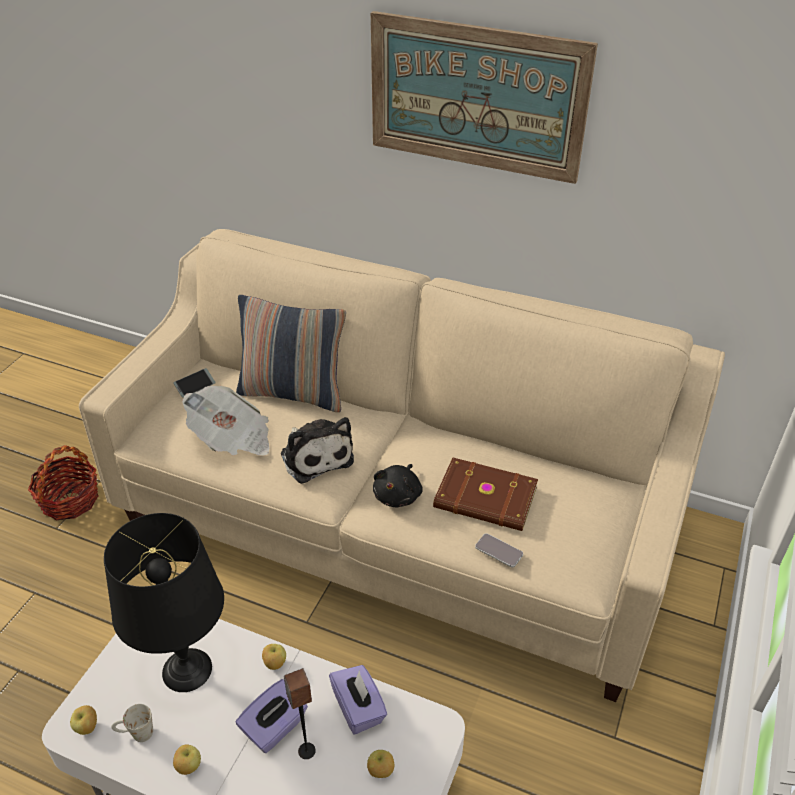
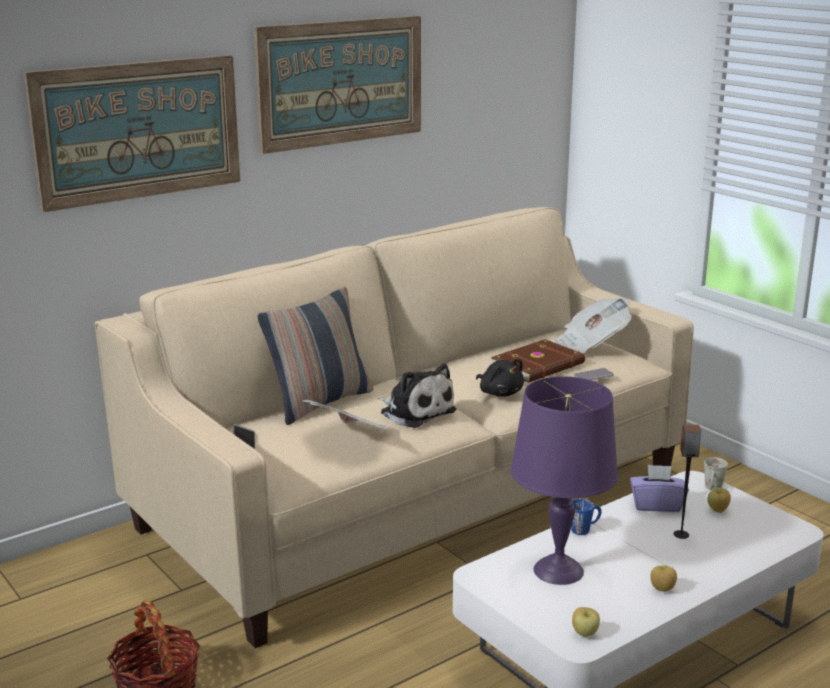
camera: 60 degrees left, 20 degrees down
black table lamp [104,513,224,692] -> purple table lamp [511,376,618,585]
white mug [111,704,153,742] -> white mug moved to [704,457,728,490]
purple tissue box [236,679,308,753] -> none
apple [262,644,286,670] -> blue mug [571,499,602,535]
plush toy [281,417,354,484] -> plush toy turned 45 degrees clockwise [378,364,456,428]
none -> picture [24,55,240,212]
none -> newspaper [553,298,632,353]

